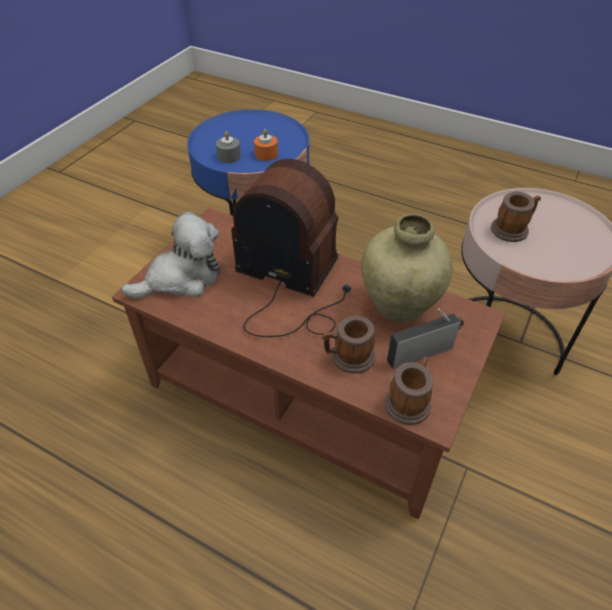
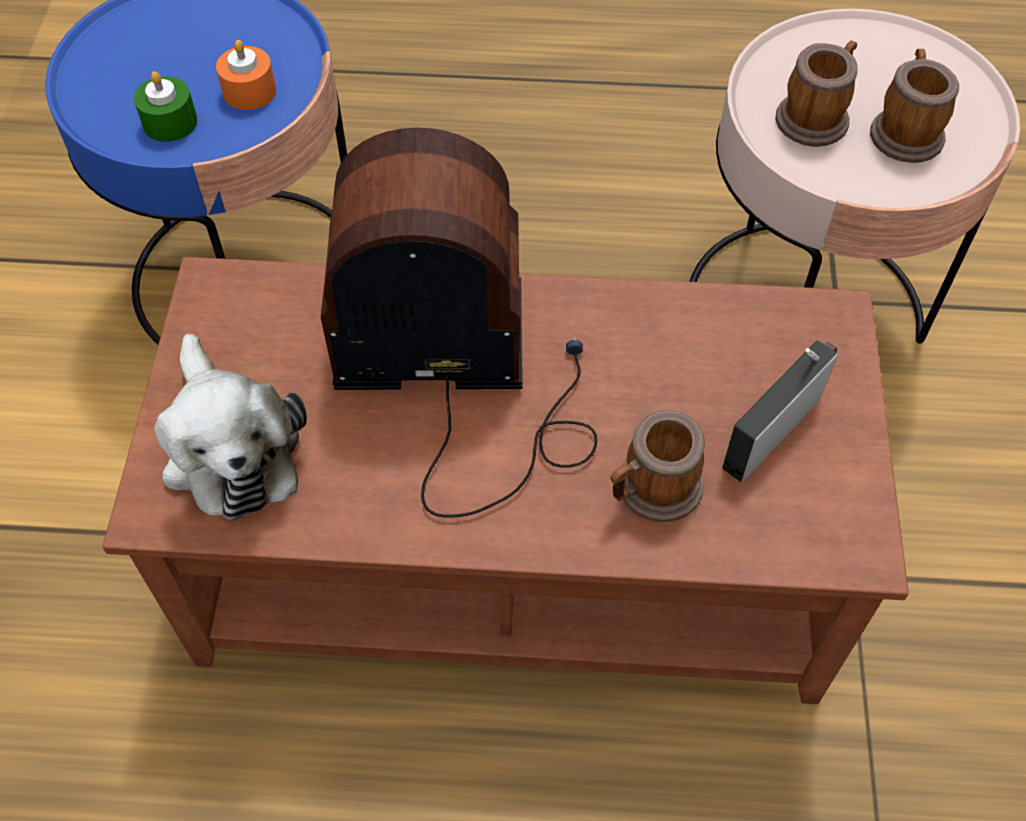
camera: 25 degrees left, 10 degrees up
plush toy [122,212,220,299] -> plush toy turned 120 degrees clockwise [154,334,307,521]
grey candle [216,131,241,163] -> green candle [134,71,197,142]
beige vase [361,214,453,323] -> none
mug [385,357,433,425] -> mug moved to [870,49,959,163]

